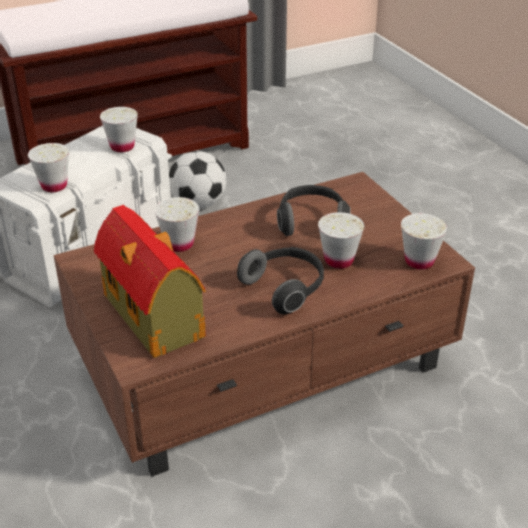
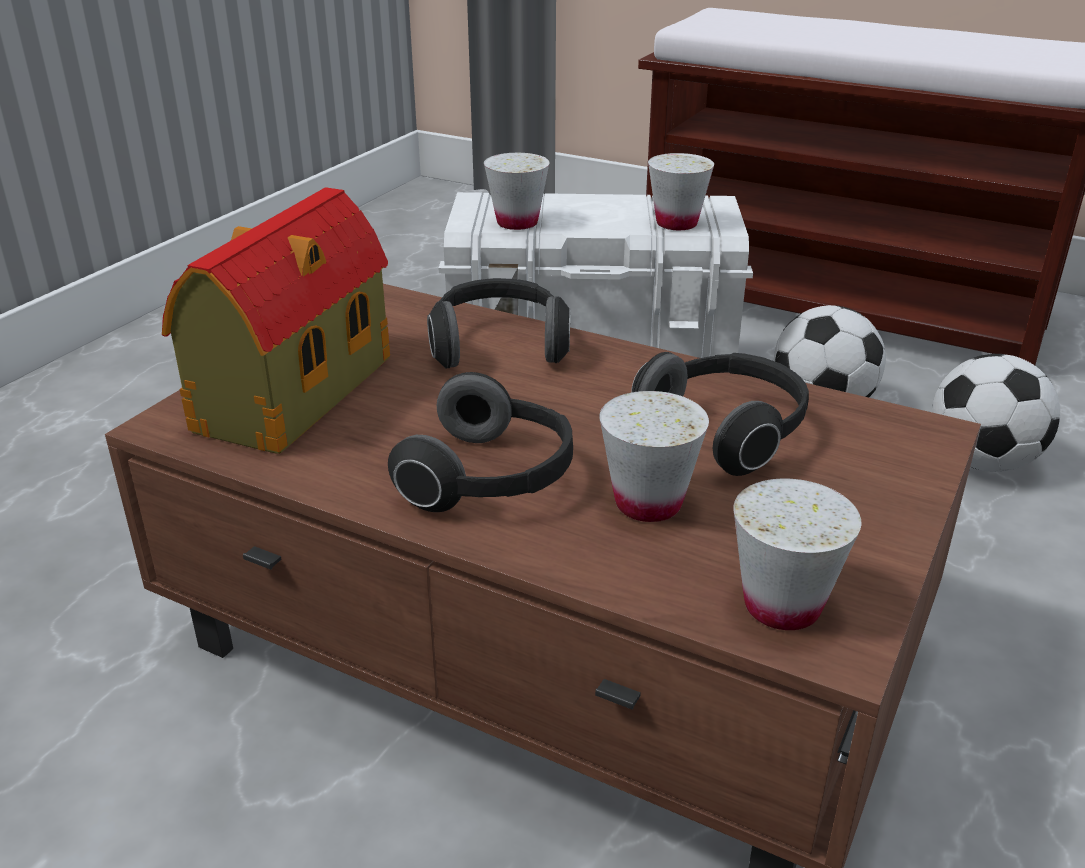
camera: 55 degrees right, 5 degrees down
white cup [154,197,199,252] -> headphones [427,278,571,368]
none -> football [932,354,1060,472]

